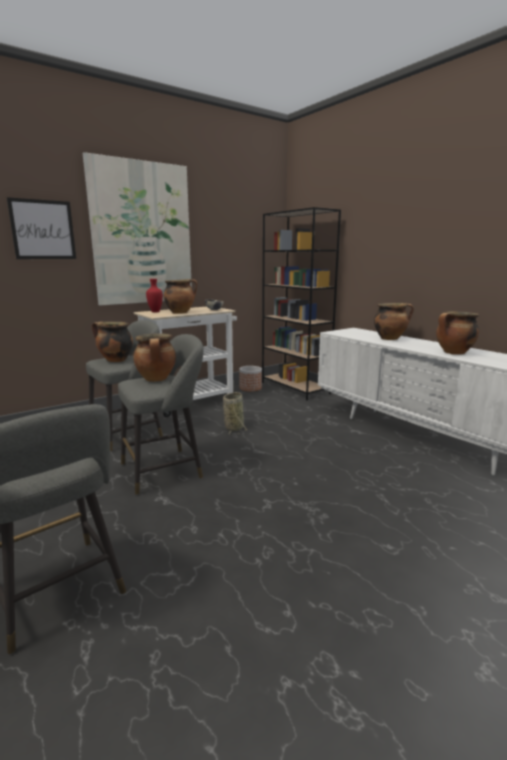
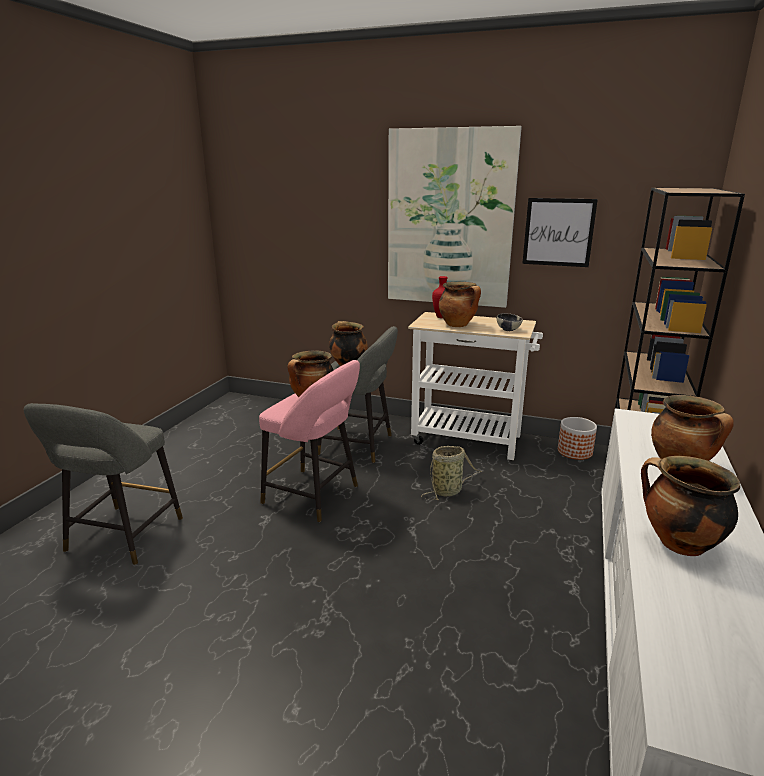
camera: 55 degrees right, 5 degrees up
picture [7,197,76,259] -> picture moved to [522,198,598,267]
grey stool [118,334,204,495] -> pink stool [259,360,360,522]

